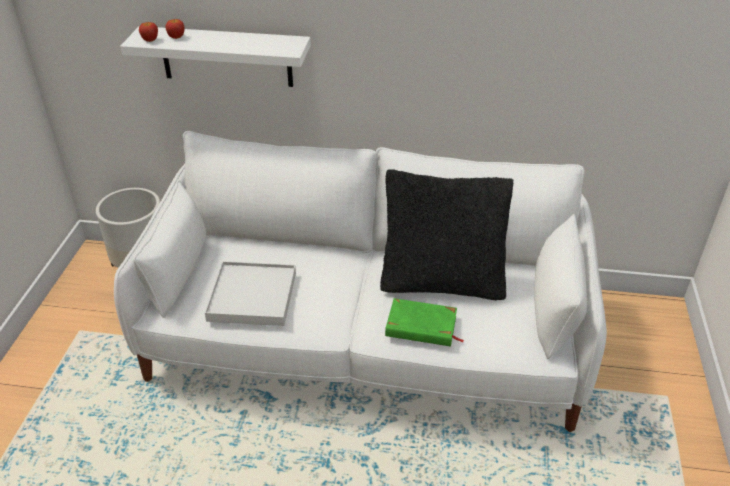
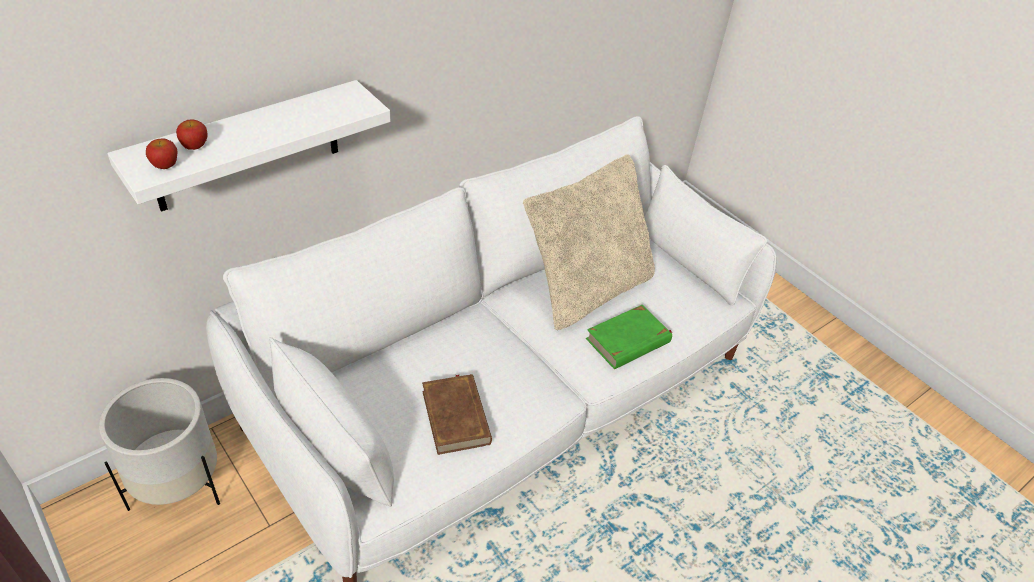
camera: 50 degrees left, 5 degrees up
white tray [205,261,296,326] -> brown book [422,374,492,455]
black pillow [380,169,514,300] -> beige pillow [523,154,655,330]

